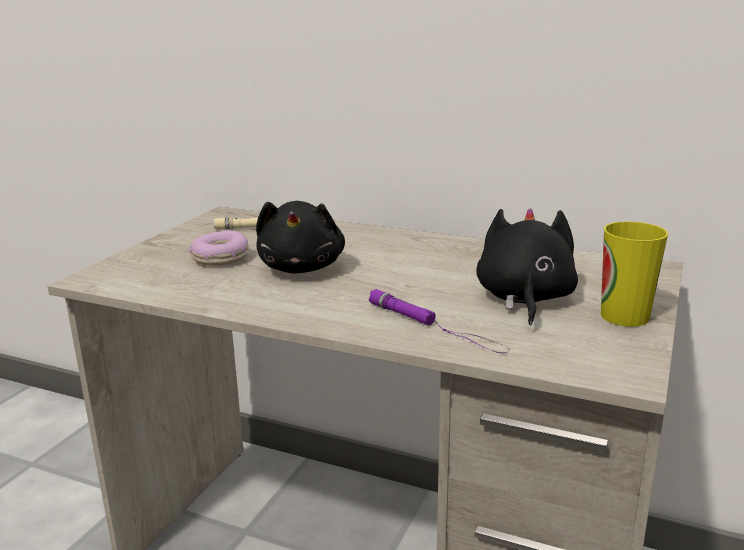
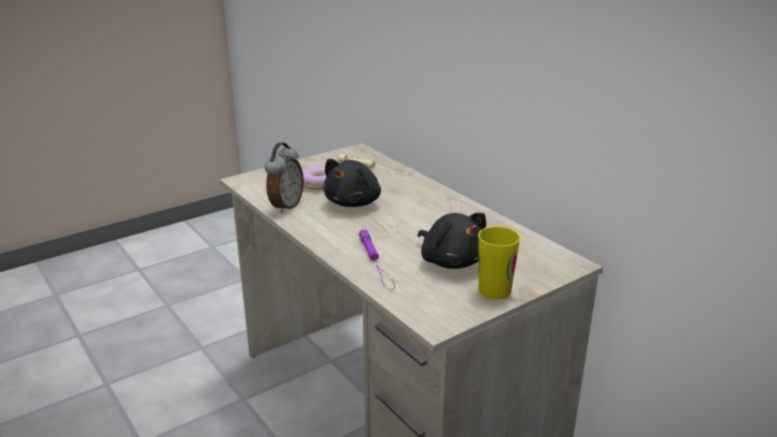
camera: 30 degrees right, 5 degrees up
black plush toy [476,208,578,325] -> black plush toy turned 105 degrees clockwise [418,213,486,269]
none -> alarm clock [265,143,304,213]

